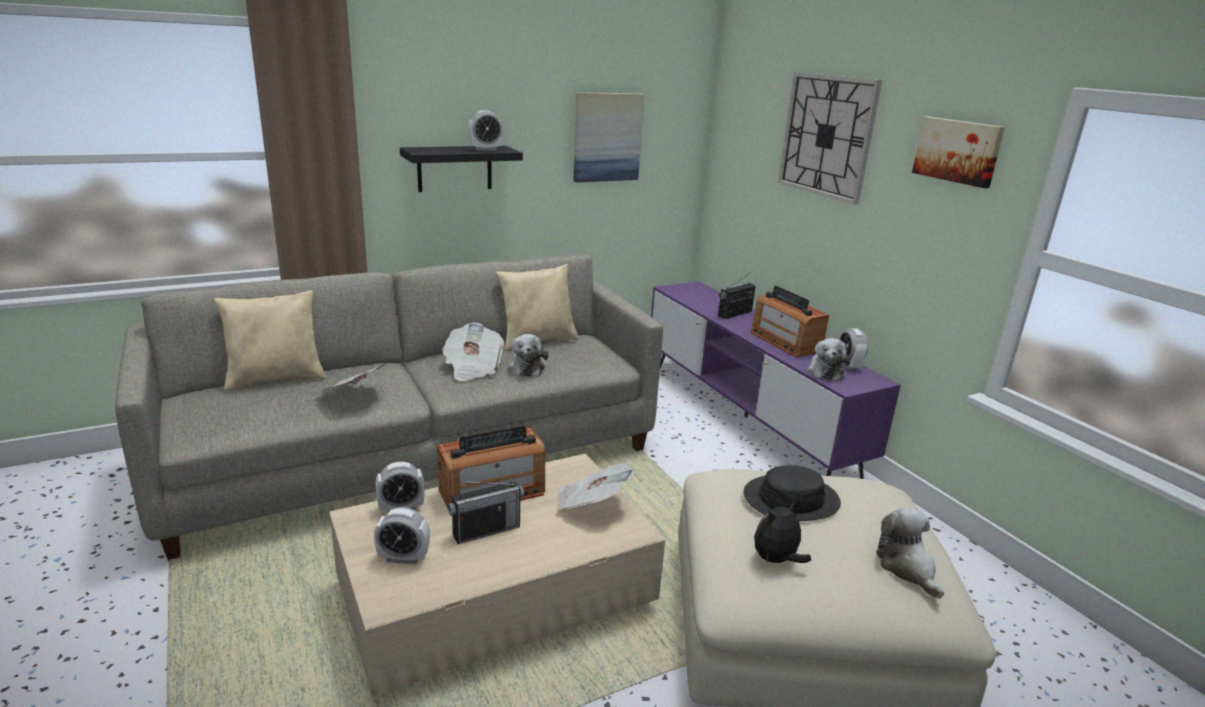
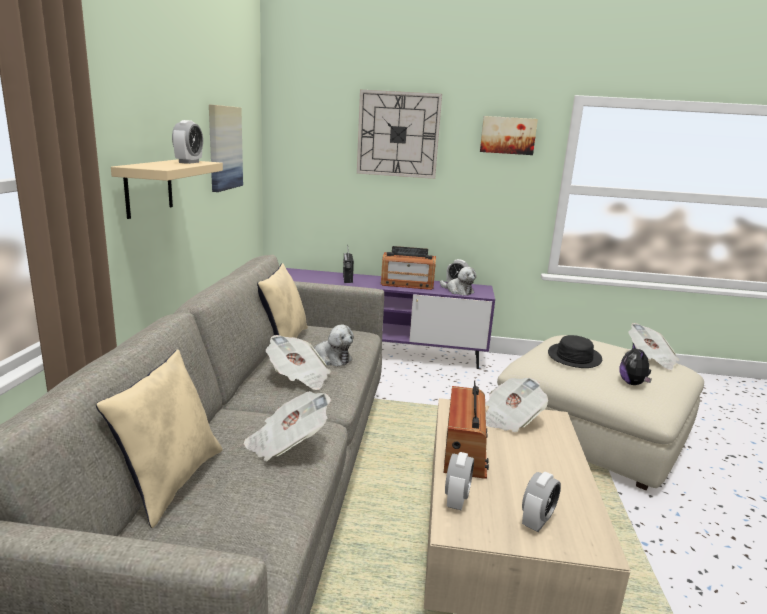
camera: 55 degrees left, 5 degrees down
black shelf [400,146,523,192] -> beige shelf [111,160,223,219]
radio [448,481,525,544] -> none
plush toy [876,508,944,599] -> newspaper [628,323,679,370]

